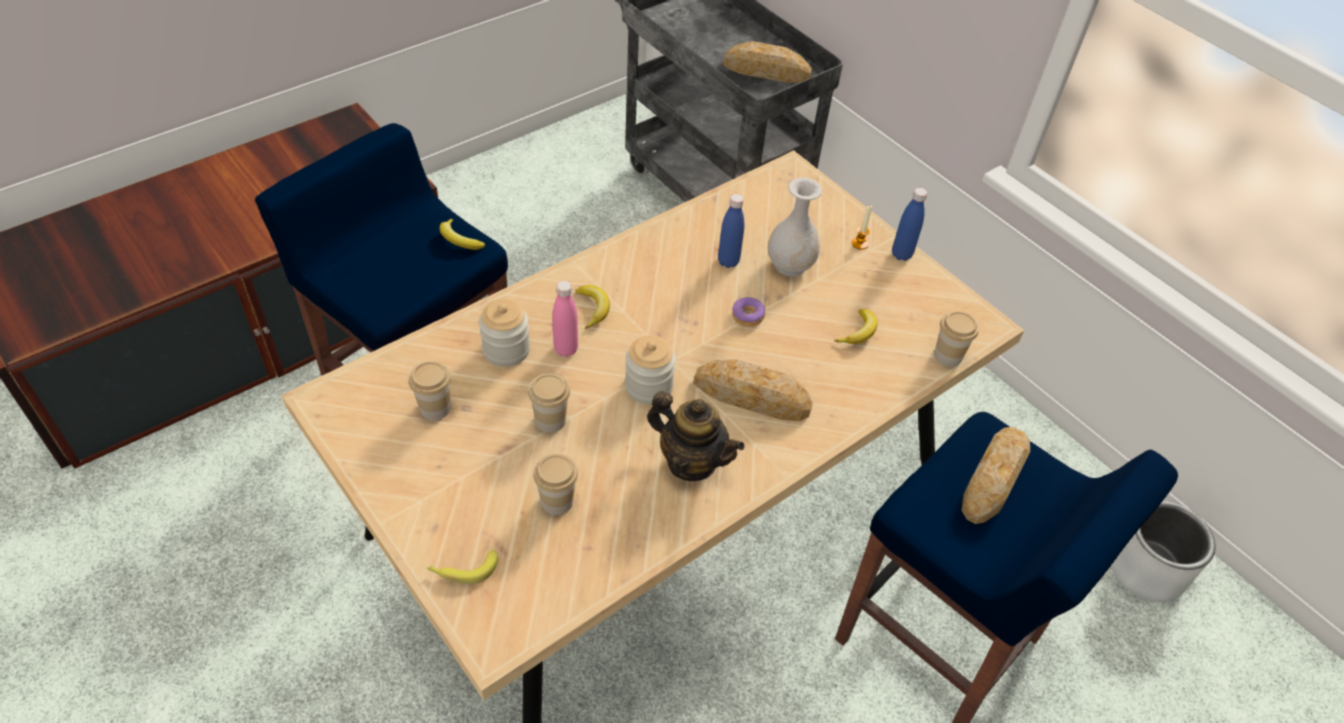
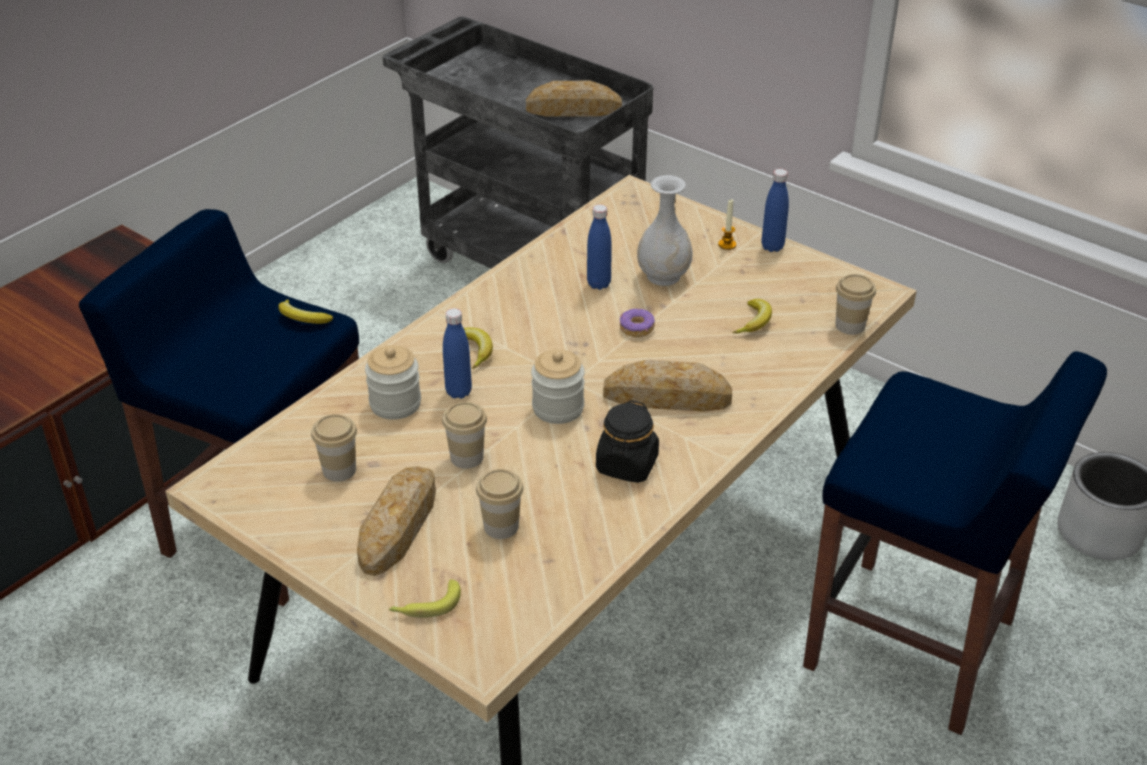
camera: 10 degrees left, 10 degrees down
pink bottle [552,281,578,357] -> blue bottle [443,308,472,399]
teapot [647,391,744,481] -> black jar [596,400,659,483]
bread [962,427,1030,524] -> bread moved to [357,466,436,576]

